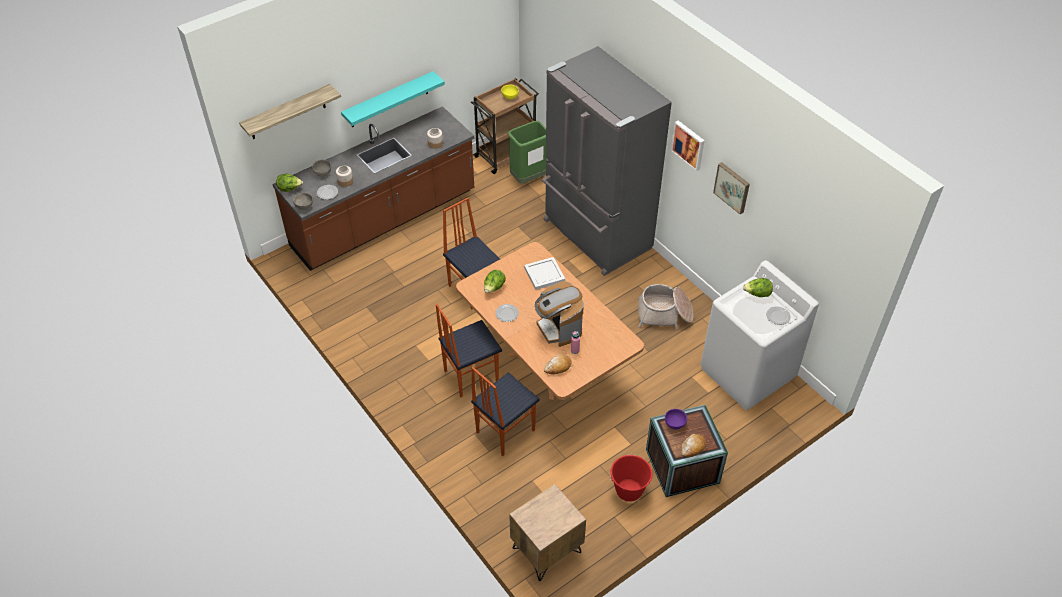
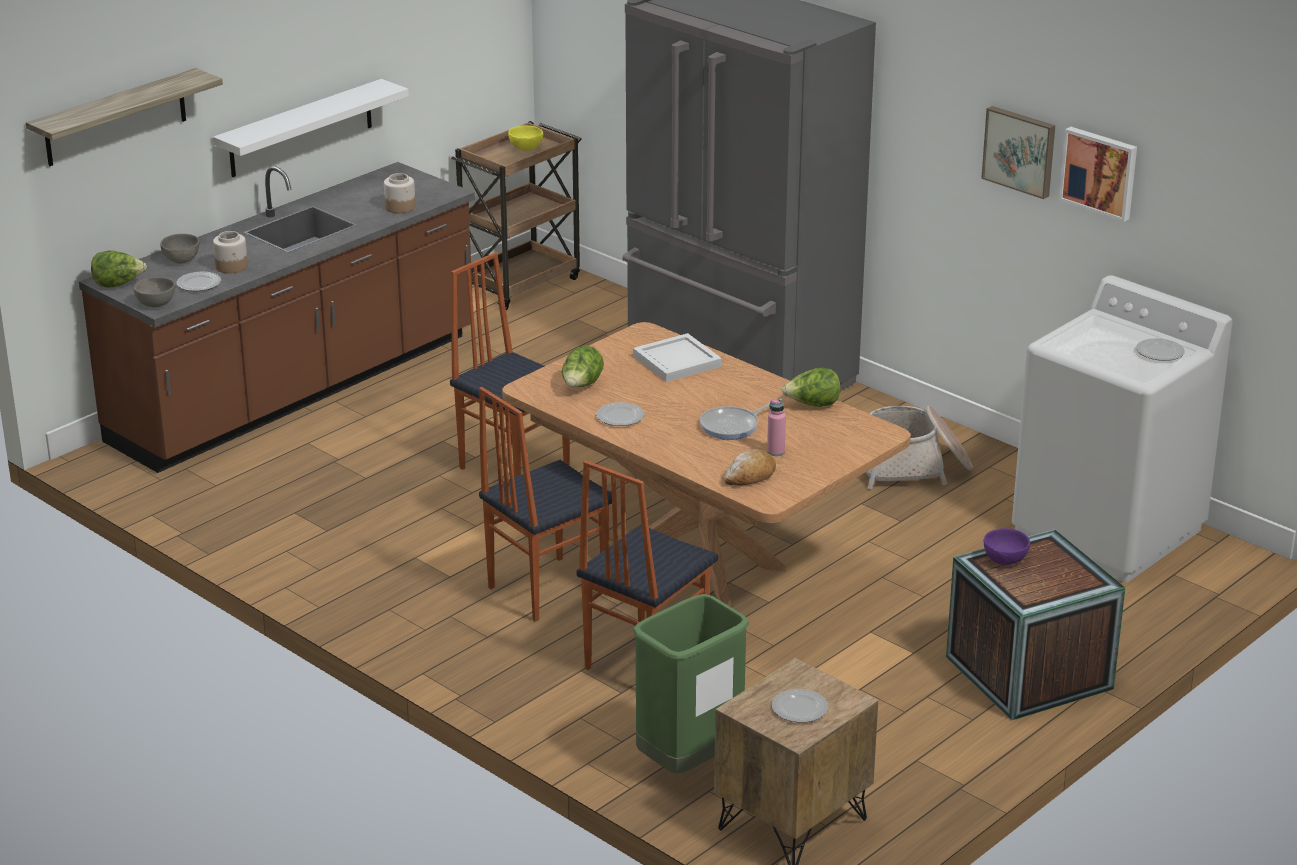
camera: 10 degrees left, 20 degrees down
turquoise shelf [341,71,445,127] -> white shelf [213,79,409,177]
green trash can [508,121,547,184] -> green trash can moved to [633,594,749,774]
coffee machine [535,281,584,347] -> frying pan [700,403,770,440]
red bucket [609,455,653,502] -> none
picture [671,120,705,171] -> picture moved to [1059,127,1137,222]
bread [681,434,706,457] -> none
lettuce [743,278,773,297] -> lettuce moved to [782,368,841,407]
none -> plate [772,689,828,723]

